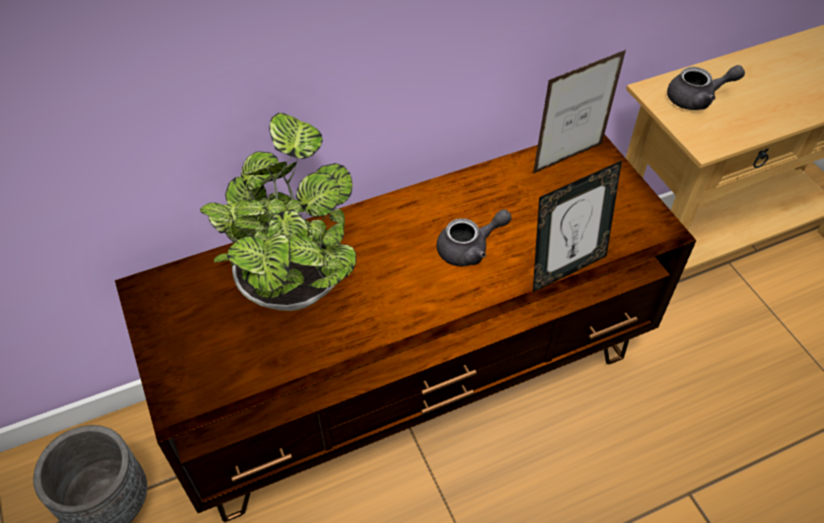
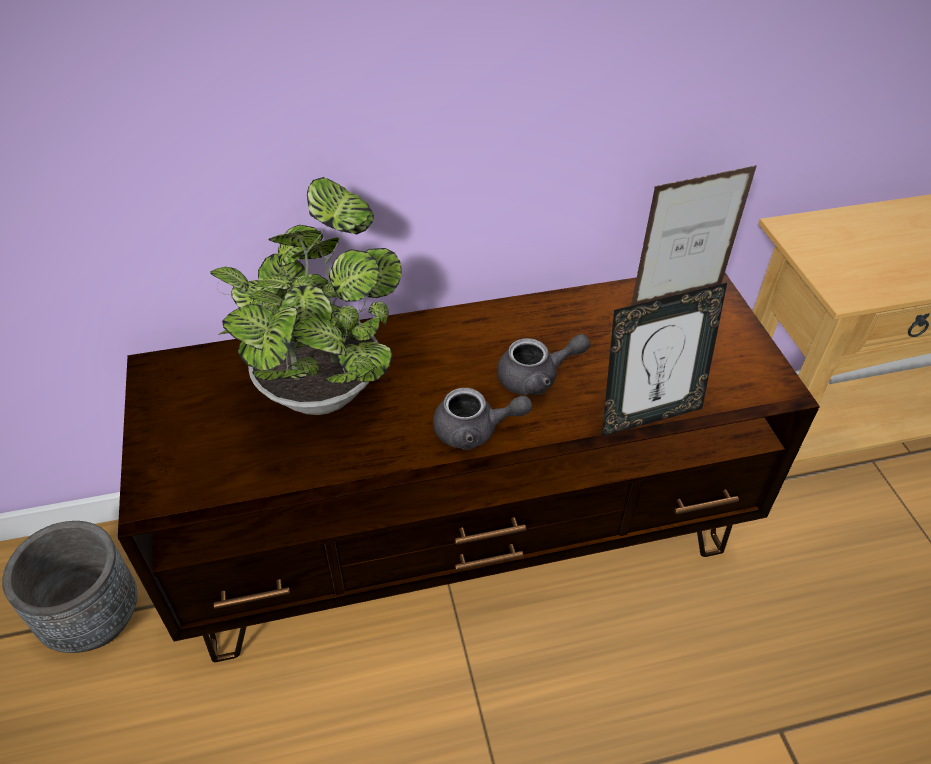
camera: 10 degrees right, 5 degrees down
grey teapot [667,65,745,110] -> grey teapot moved to [433,388,532,450]

